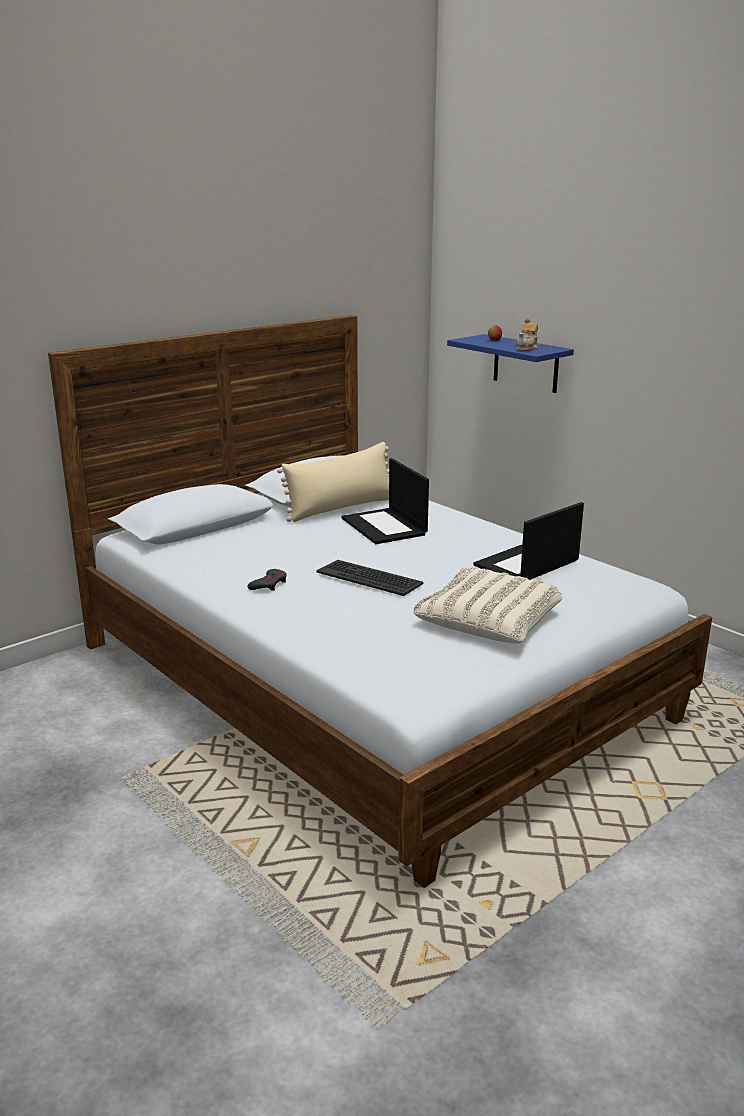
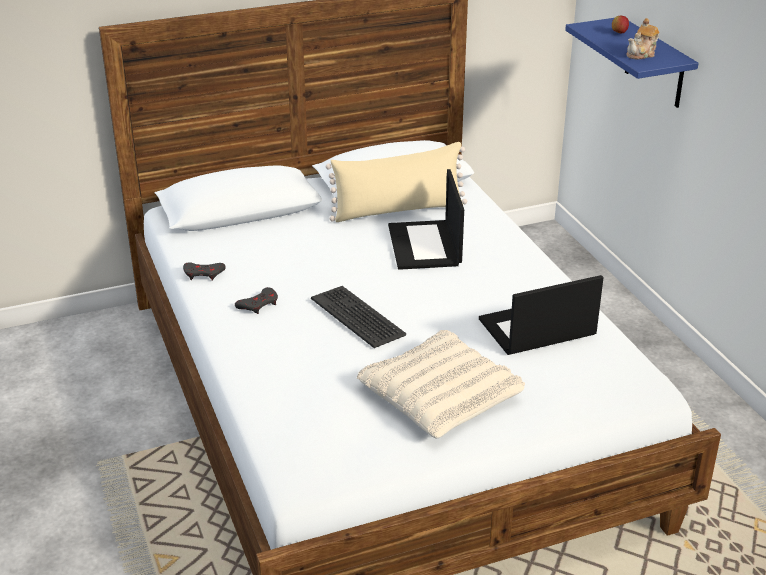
camera: 20 degrees right, 10 degrees up
none -> grey game controller [183,262,226,280]

